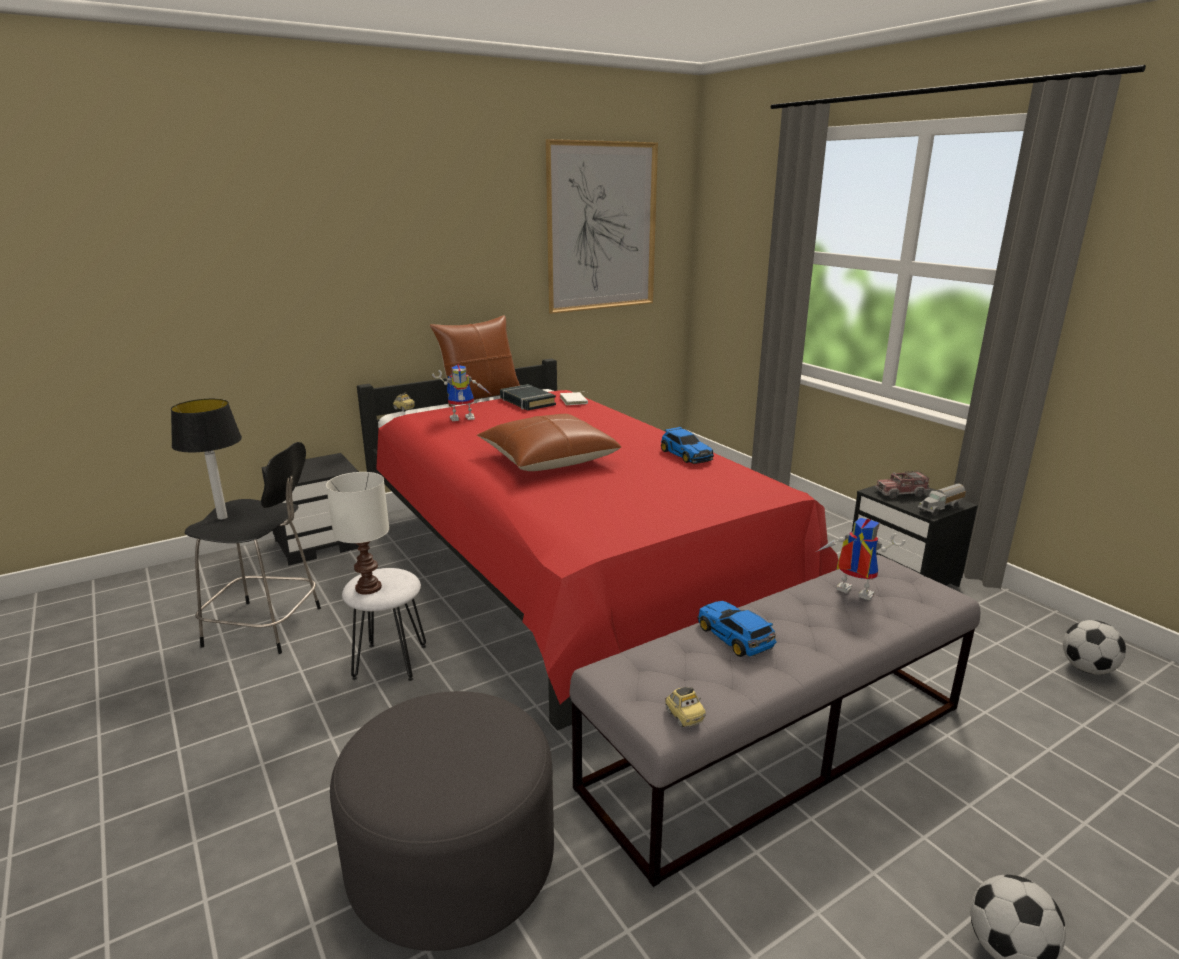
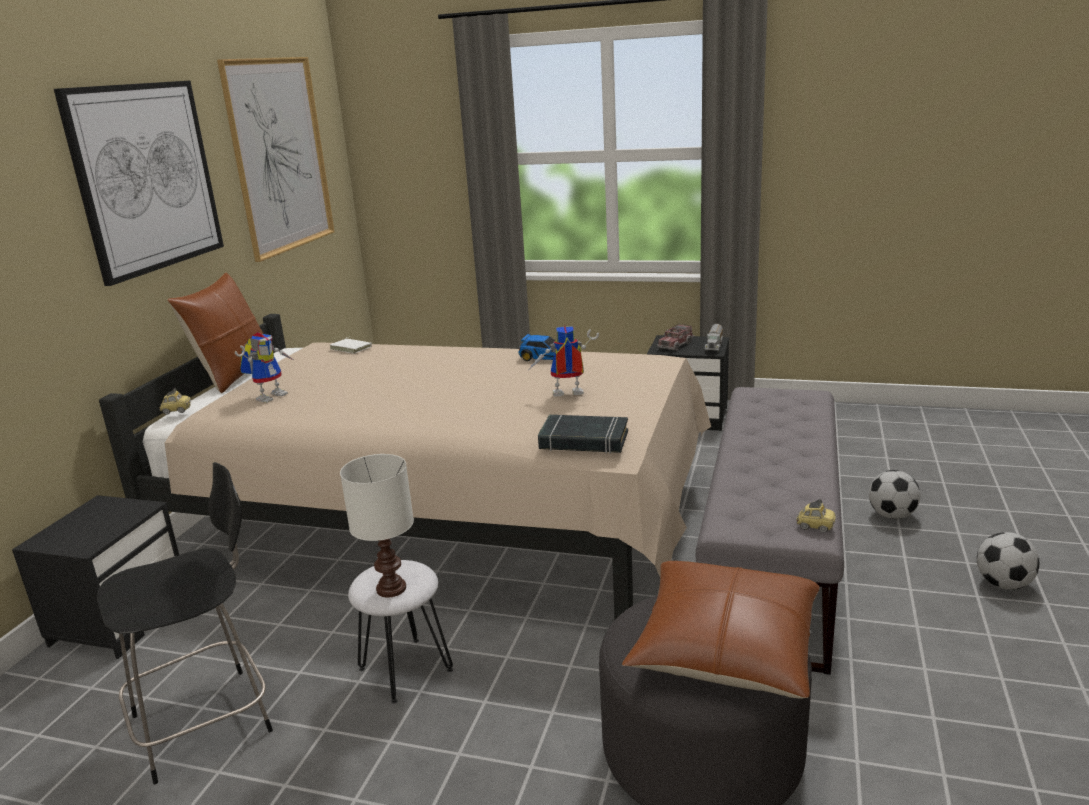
camera: 40 degrees left, 0 degrees up
table lamp [171,399,242,520] -> none
red bed [357,358,838,731] -> beige bed [99,314,711,620]
brown pillow [477,414,621,471] -> brown pillow moved to [622,561,820,699]
black book [500,384,556,411] -> black book moved to [538,415,628,454]
toy car [697,601,776,657] -> none
toy robot [816,518,906,600] -> toy robot moved to [529,326,599,397]
football [1063,620,1126,675] -> football moved to [869,470,920,519]
none -> picture [54,81,224,286]

